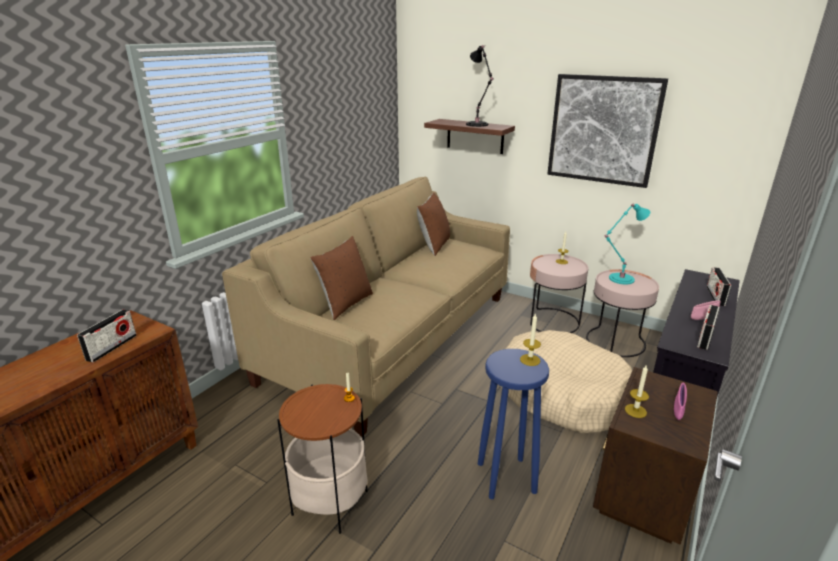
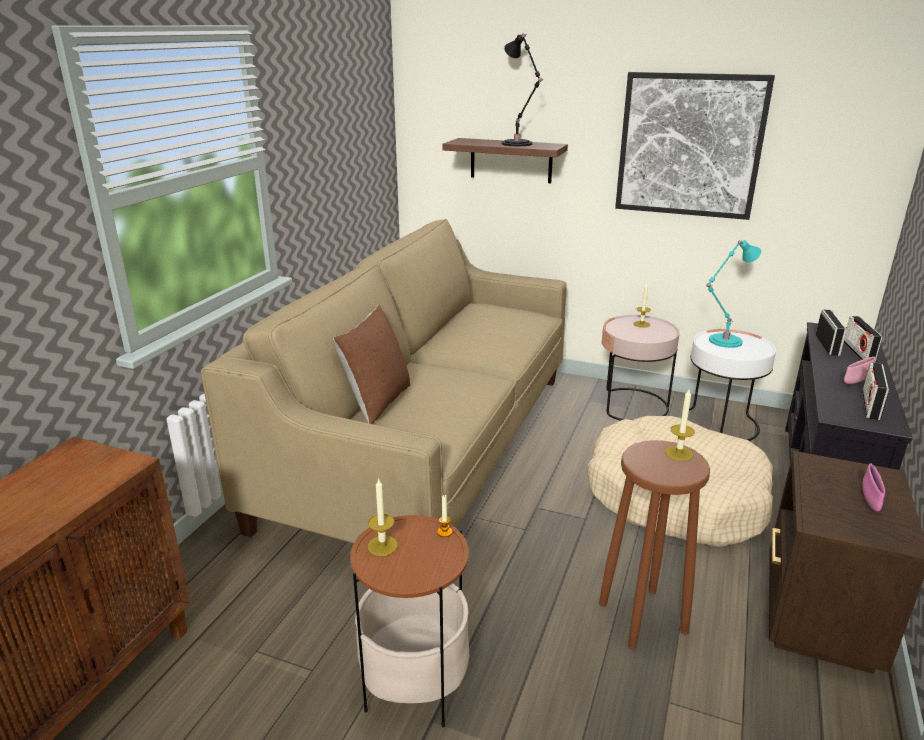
camera: 10 degrees left, 0 degrees up
radio [77,310,137,362] -> radio moved to [816,309,847,356]
brown pillow [417,192,450,256] -> none
blue stool [478,349,549,499] -> brown stool [599,440,710,649]
pink side table [586,269,659,357] -> white side table [681,329,776,441]
candle [625,365,649,418] -> candle moved to [368,478,398,556]

